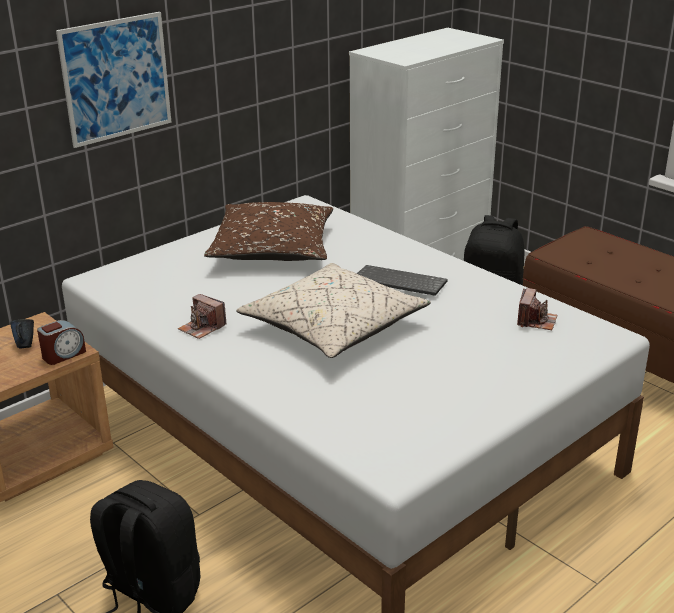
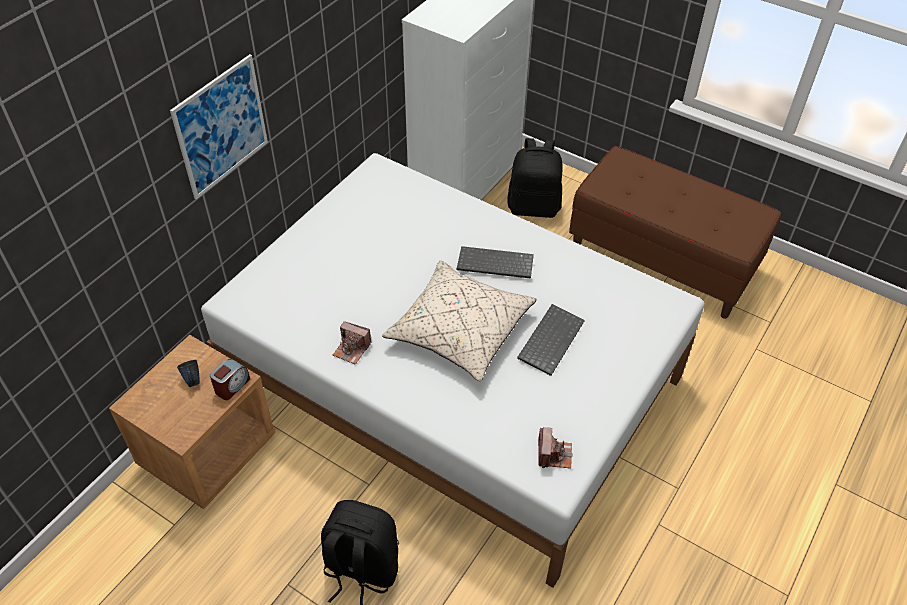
camera: 15 degrees left, 20 degrees up
brown pillow [204,202,333,261] -> none
camera [517,288,557,330] -> camera moved to [538,427,572,469]
none -> keyboard [517,304,585,376]

